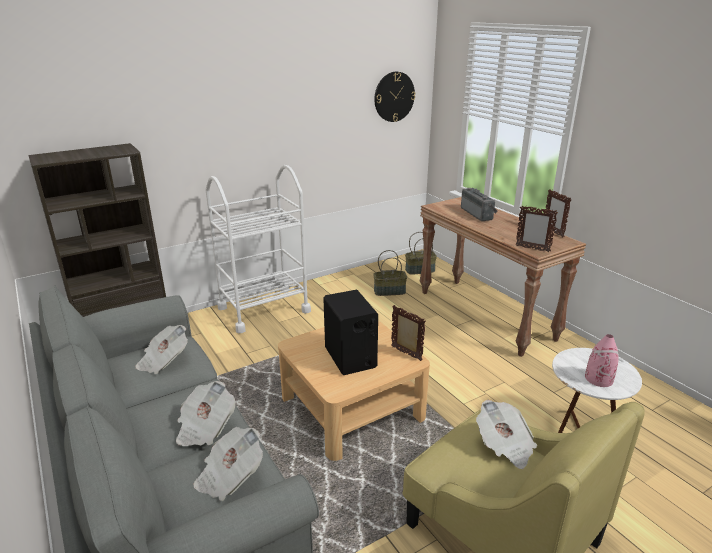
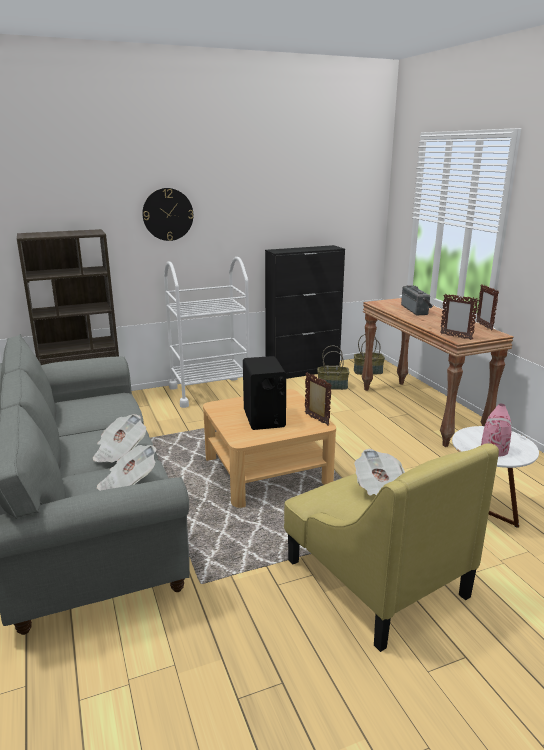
camera: 10 degrees right, 5 degrees down
newspaper [136,325,188,374] -> none
wall clock [374,72,415,122] -> wall clock moved to [142,188,193,241]
none -> black cabinet [265,245,345,379]

